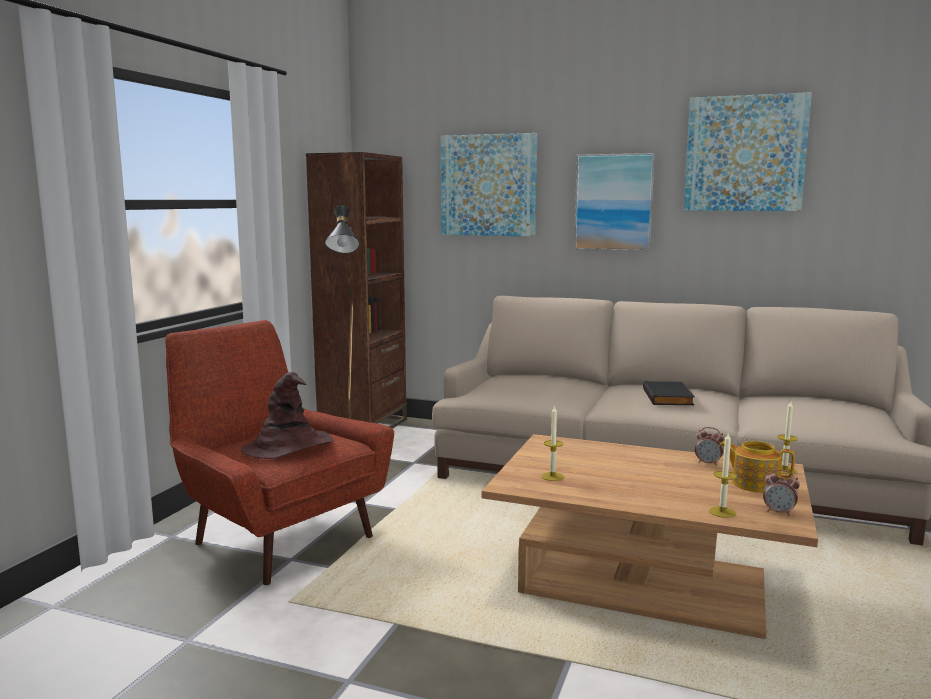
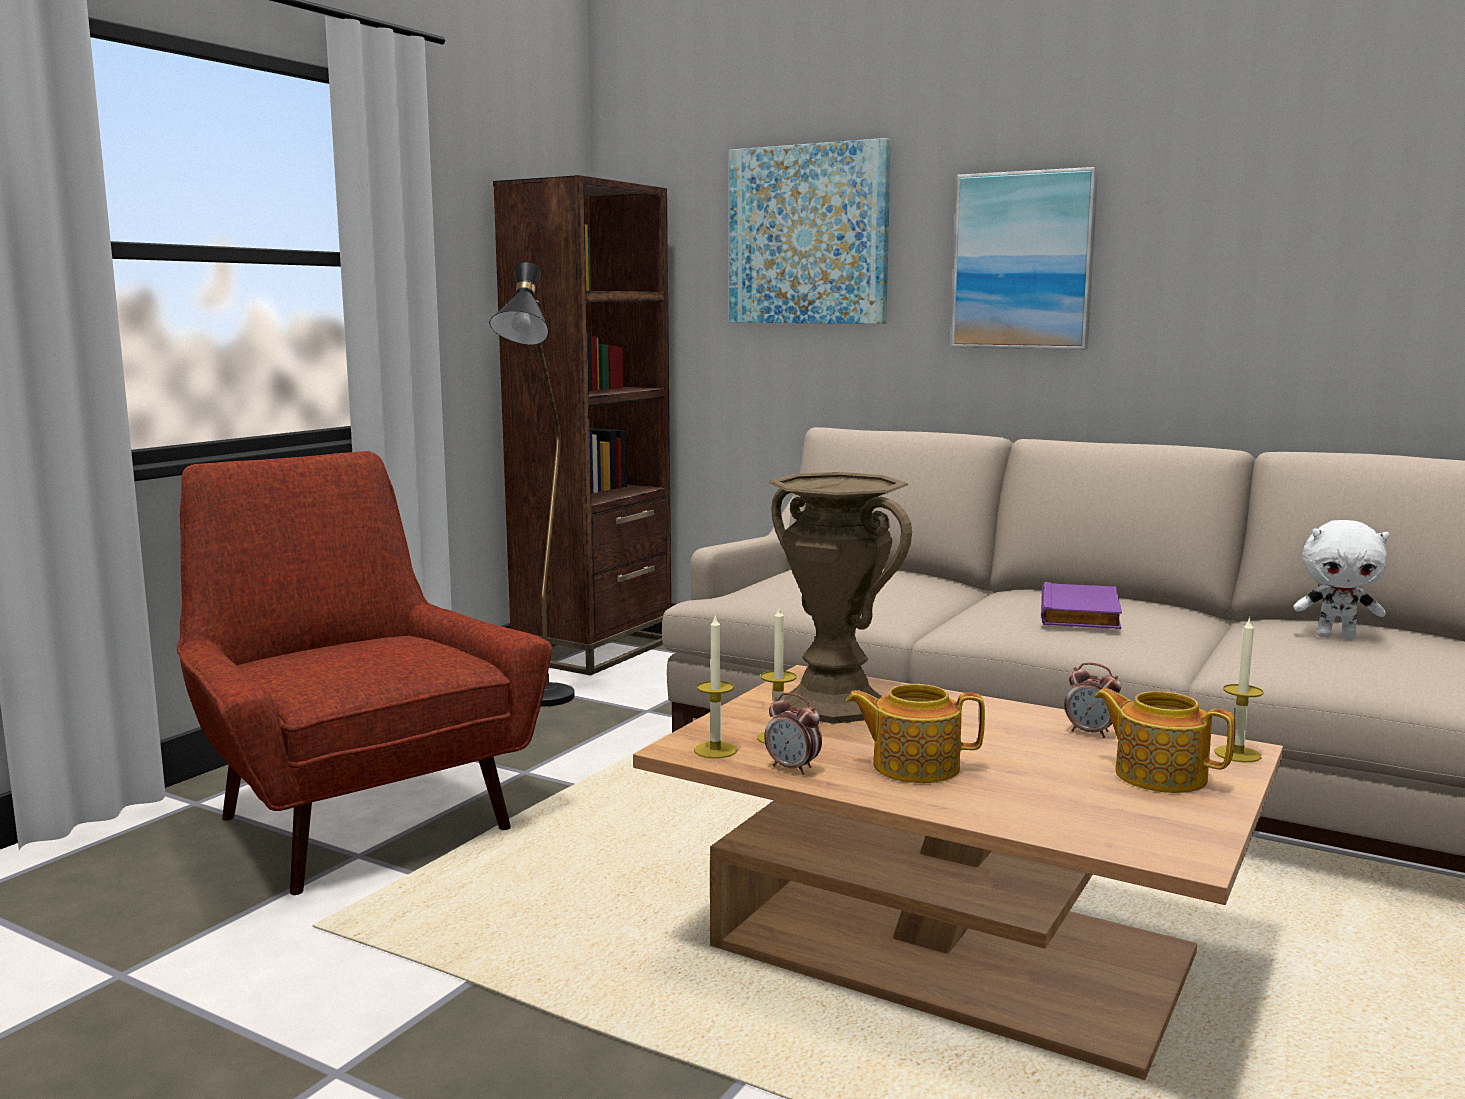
camera: 10 degrees right, 0 degrees up
brown hat [241,372,334,459] -> none
black book [643,381,695,405] -> purple book [1041,582,1122,629]
picture [684,92,812,211] -> none
candle [709,432,737,518] -> candle moved to [694,613,737,758]
alarm clock [763,470,800,516] -> alarm clock moved to [764,693,822,775]
none -> brown vase [769,472,912,724]
none -> teapot [846,684,985,783]
none -> white plush toy [1293,520,1390,639]

